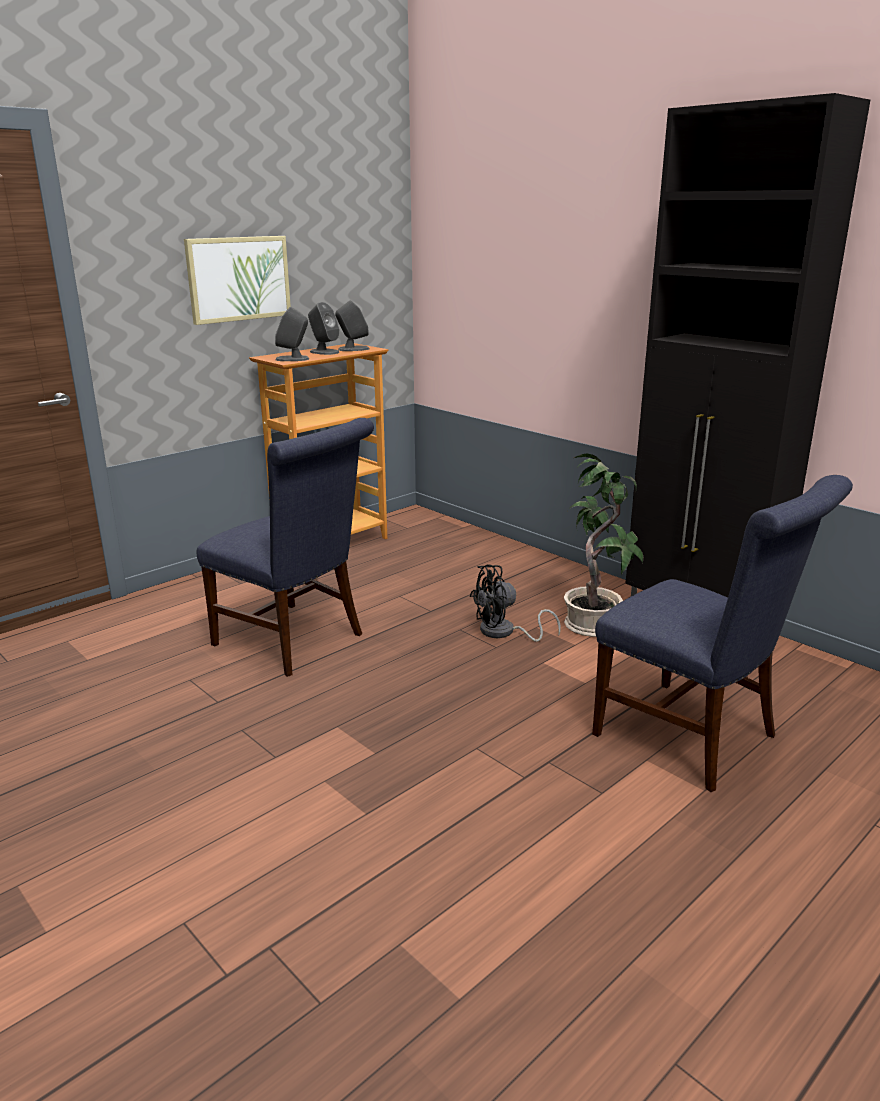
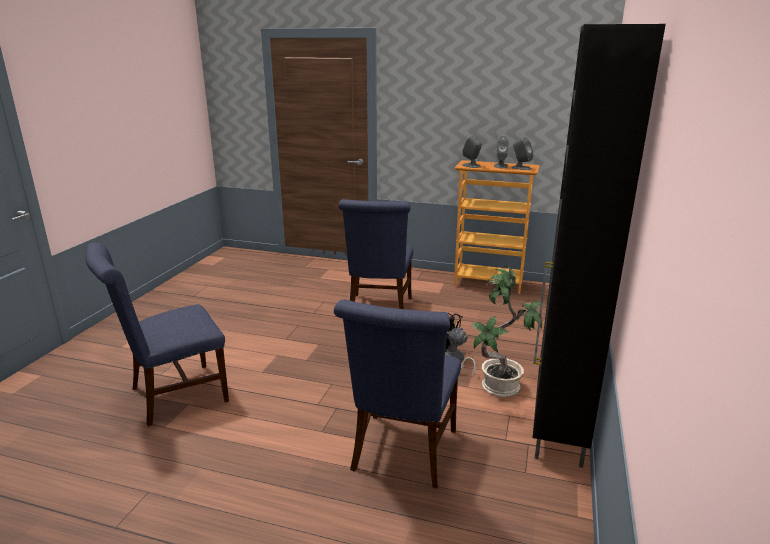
camera: 60 degrees right, 0 degrees up
picture [184,236,291,325] -> none
none -> blue chair [85,243,229,427]

